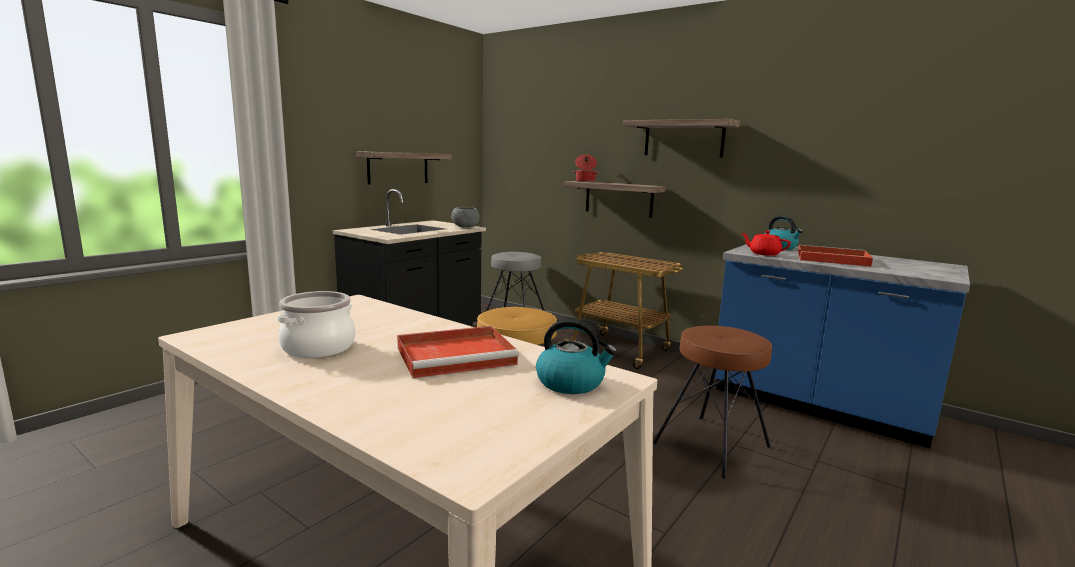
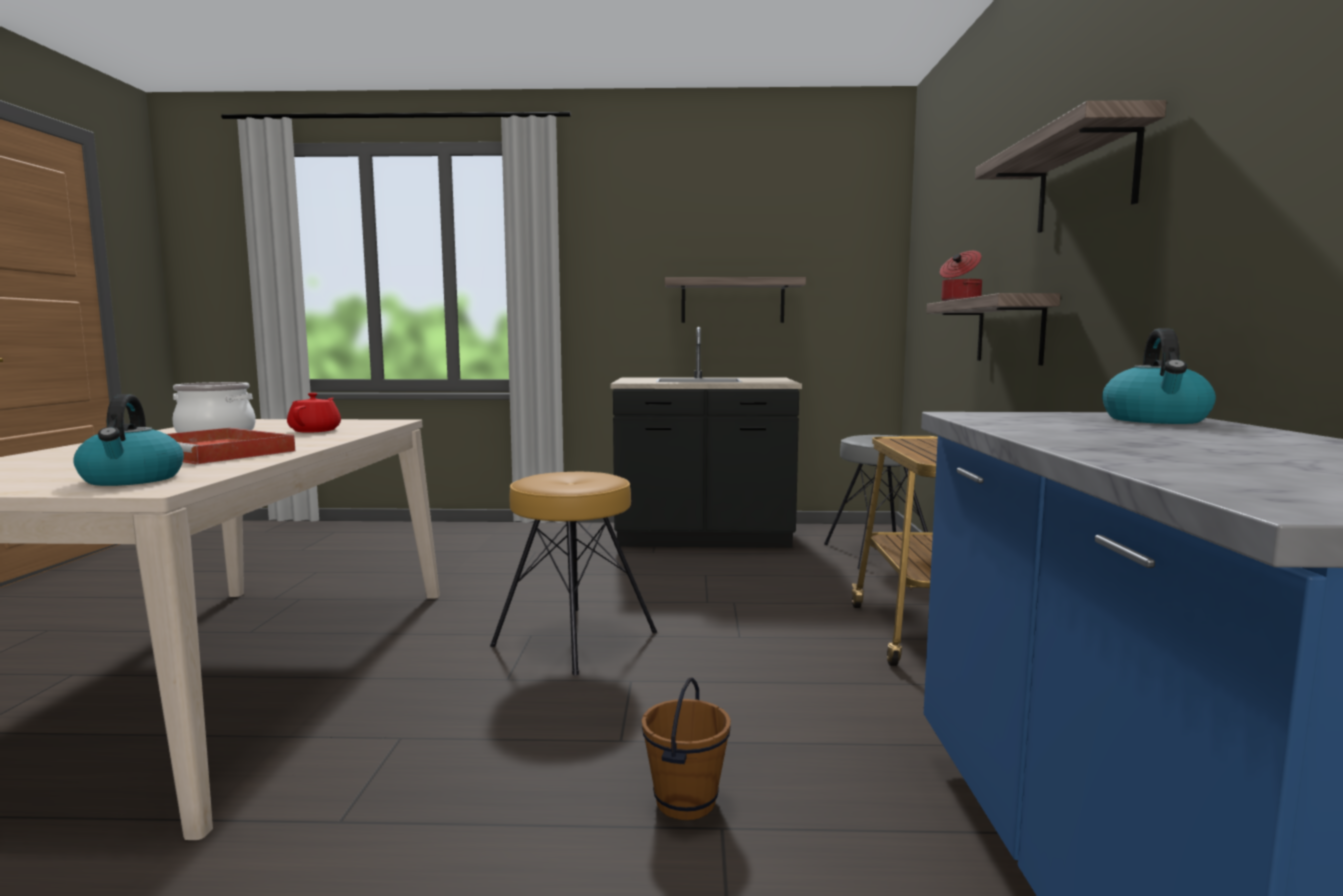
camera: 55 degrees right, 5 degrees down
grey bowl [451,207,480,227] -> none
brown stool [653,326,772,478] -> brown bucket [641,677,731,820]
red teapot [742,231,791,256] -> red teapot moved to [287,393,341,433]
red tray [798,245,873,267] -> none

